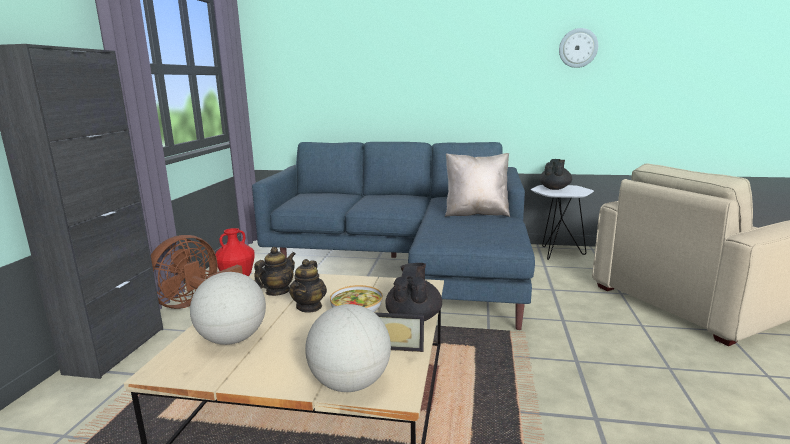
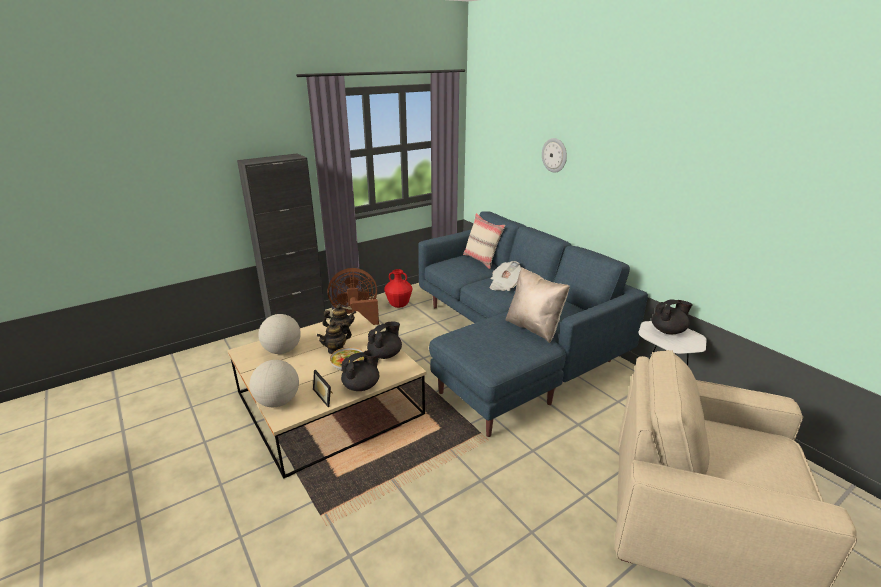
camera: 45 degrees right, 10 degrees up
wall clock [559,28,598,68] -> wall clock moved to [542,138,567,173]
none -> black teapot [367,322,402,359]
none -> beige pillow [463,213,505,269]
none -> newspaper [490,261,521,291]

